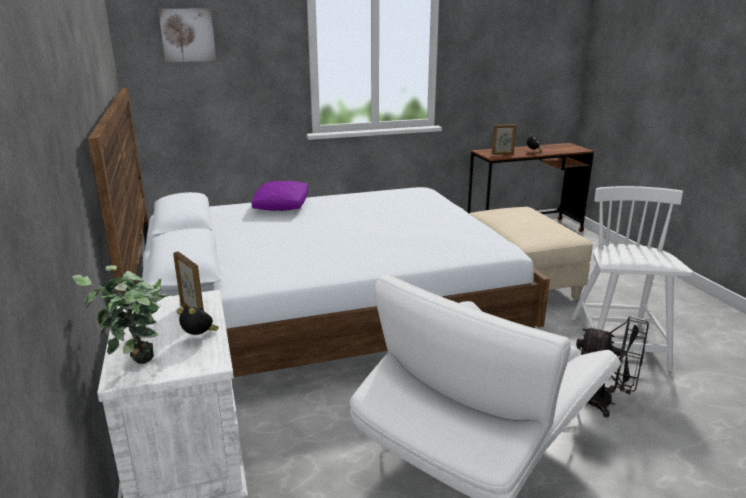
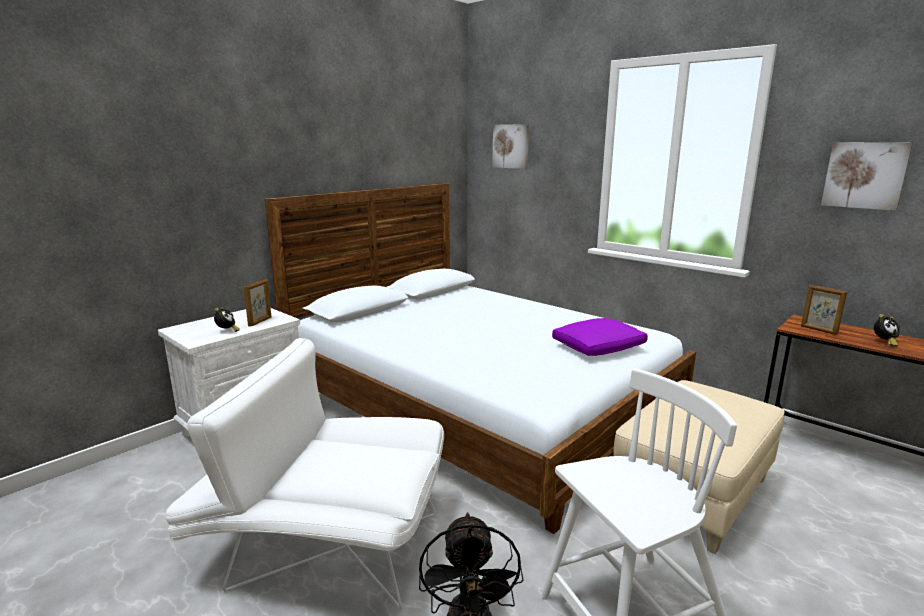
camera: 60 degrees right, 5 degrees down
potted plant [72,265,170,364] -> none
purple pillow [252,181,308,211] -> purple pillow moved to [552,318,648,356]
none -> picture [821,142,913,211]

